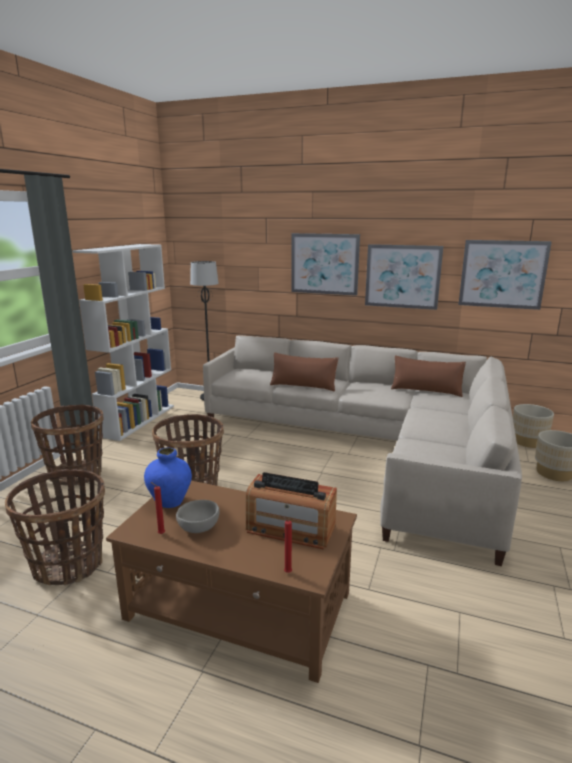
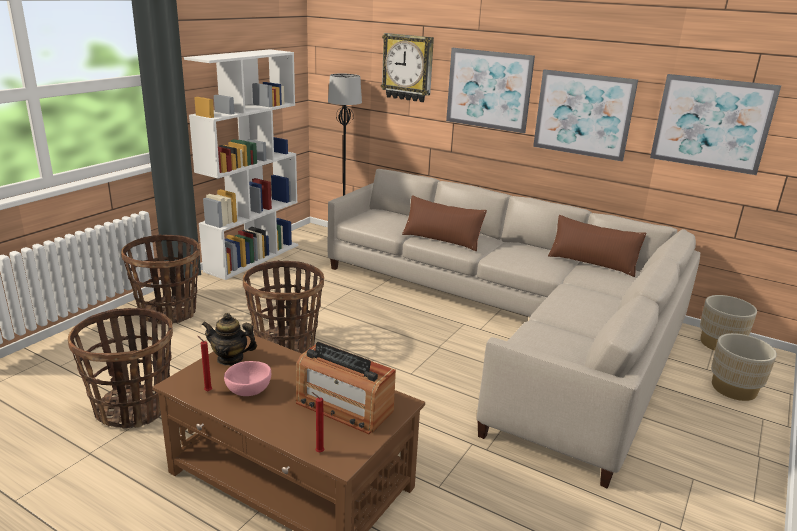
camera: 10 degrees right, 5 degrees up
blue vase [144,448,192,508] -> teapot [202,313,257,366]
grey bowl [176,500,220,533] -> pink bowl [224,361,271,396]
none -> wall clock [381,33,434,102]

